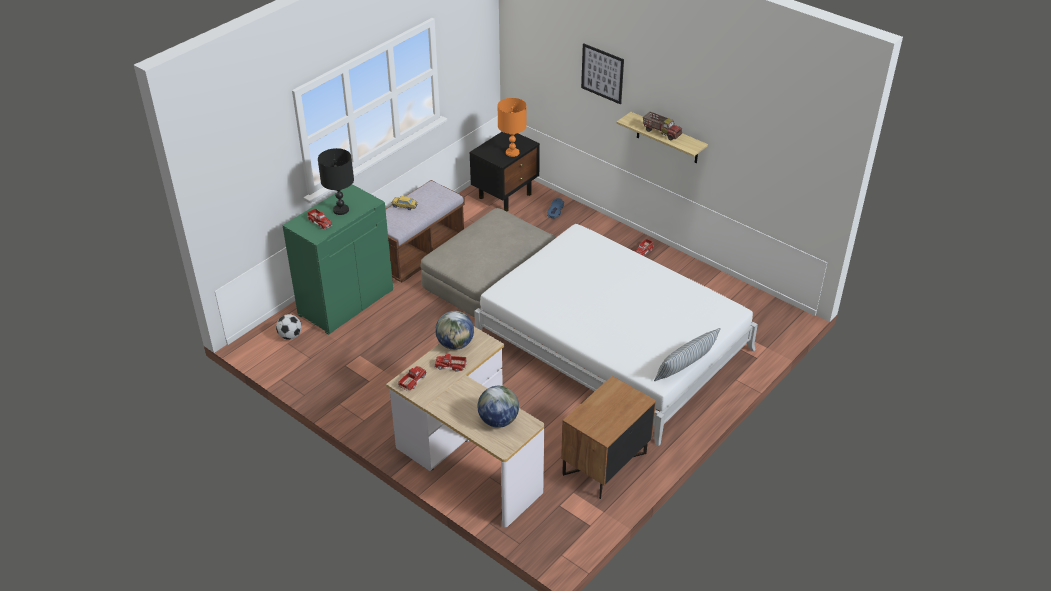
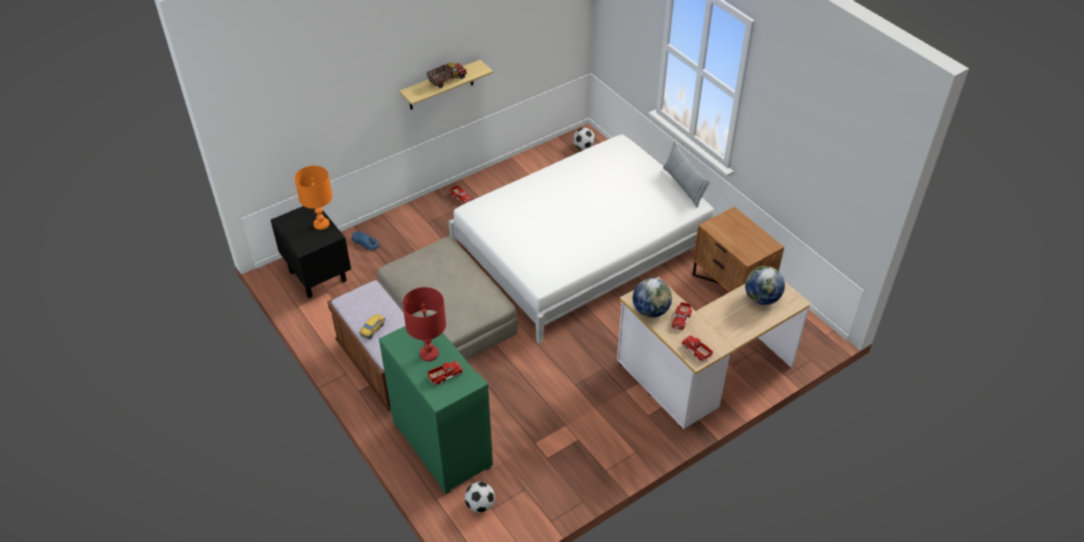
camera: 75 degrees left, 5 degrees up
black table lamp [318,148,354,215] -> red table lamp [403,287,446,361]
picture [581,43,624,104] -> none
none -> football [573,128,595,150]

